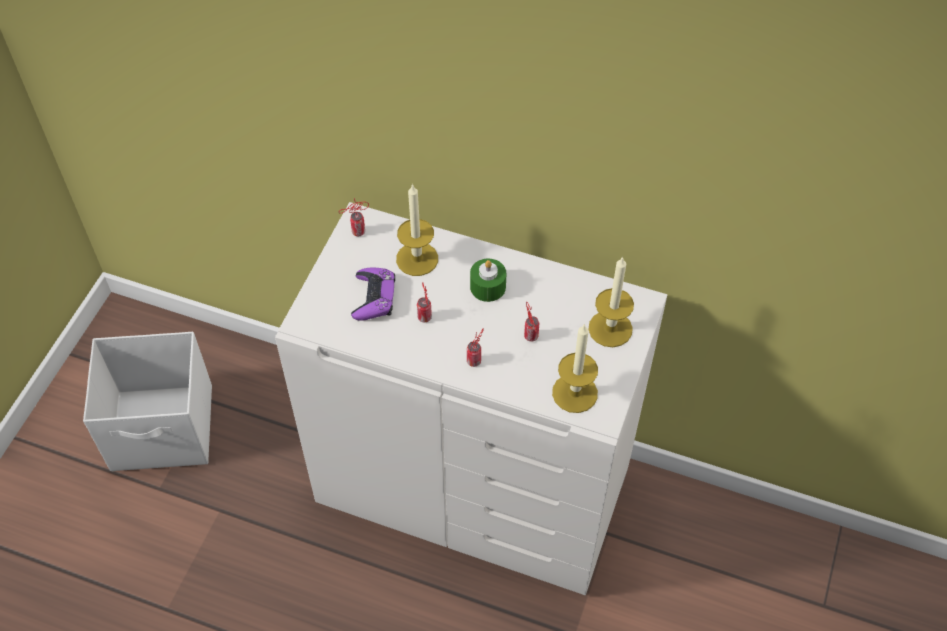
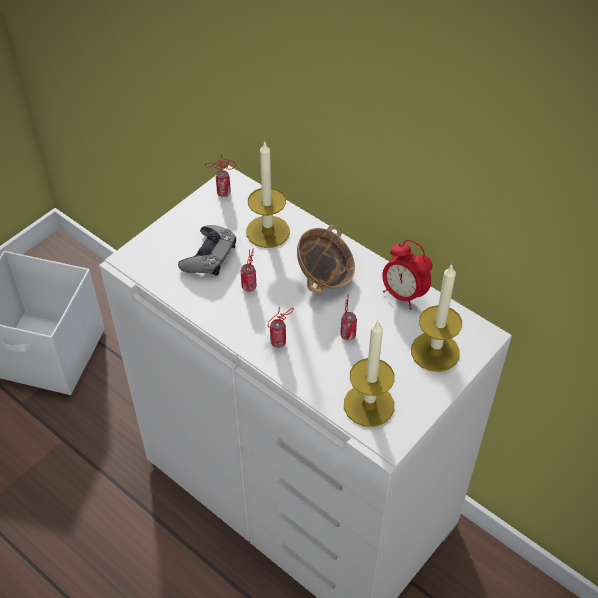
camera: 20 degrees right, 5 degrees down
purple game controller [351,267,395,321] -> grey game controller [178,225,236,276]
green candle [470,259,506,302] -> bowl [297,225,355,296]
none -> alarm clock [382,240,432,310]

